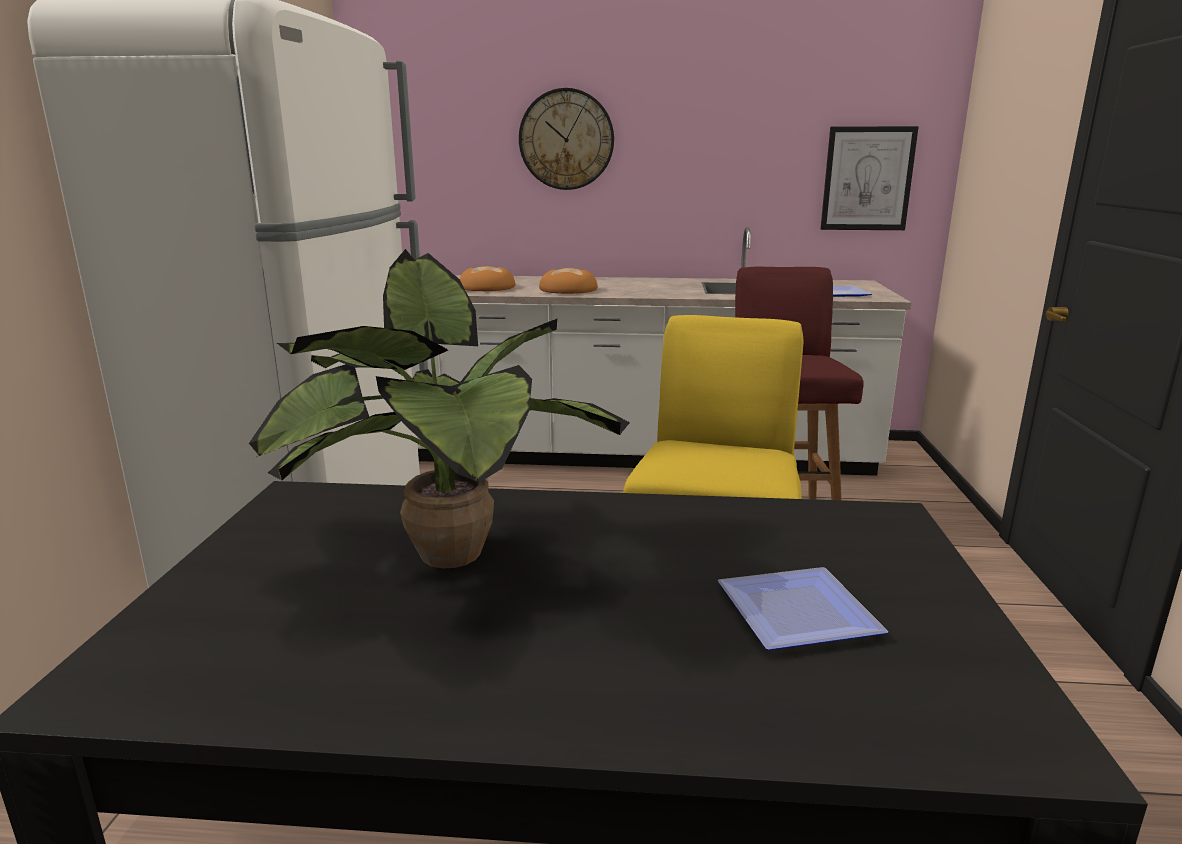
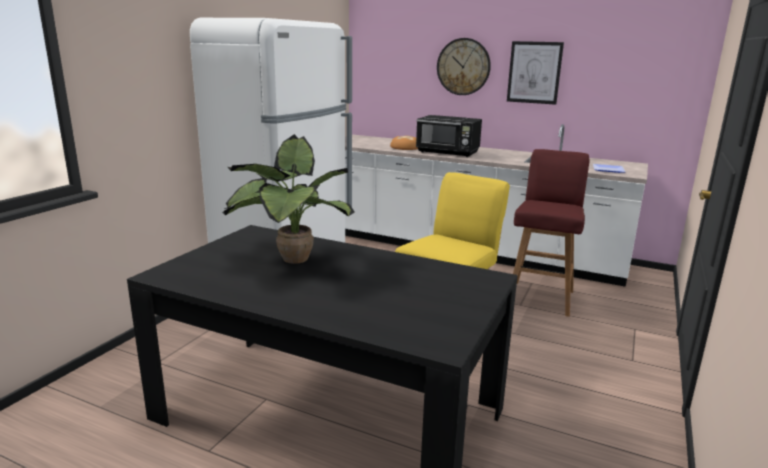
camera: 20 degrees right, 0 degrees up
bread [539,268,598,294] -> black microwave [416,115,482,157]
plate [717,567,889,650] -> none
picture [821,126,919,230] -> picture moved to [507,41,564,105]

